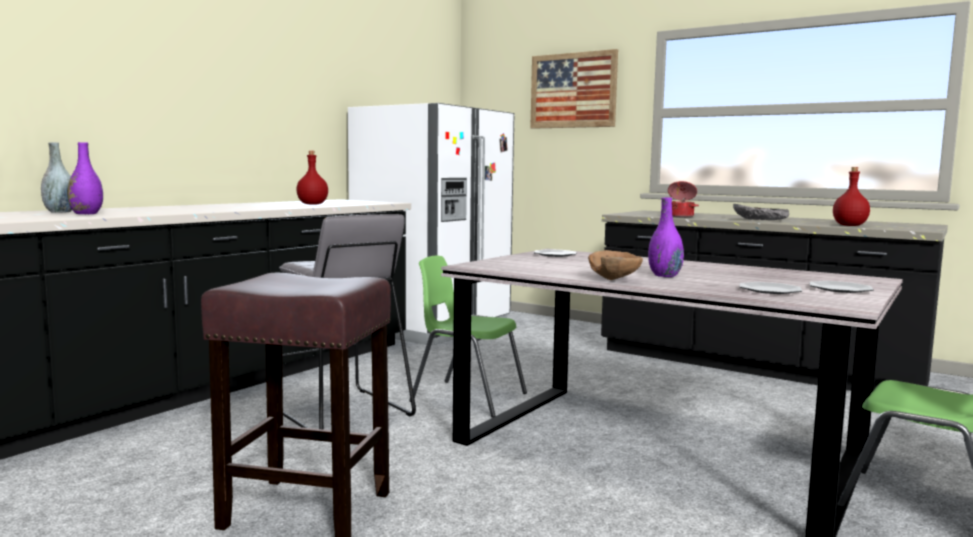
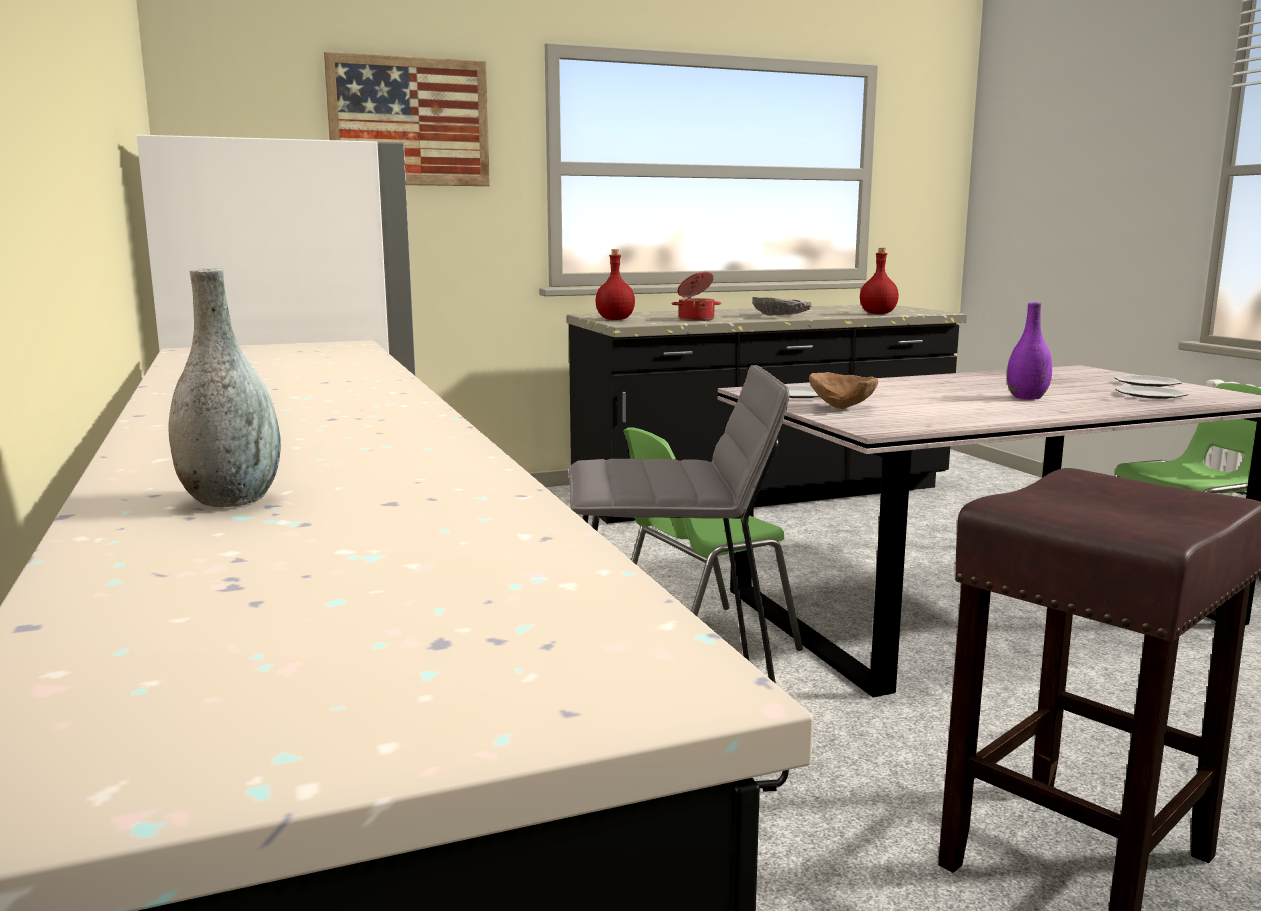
camera: 55 degrees left, 5 degrees up
purple vase [67,142,103,214] -> none
red bottle [296,151,328,205] -> red bottle moved to [595,249,635,320]
brown bowl [588,250,643,280] -> brown bowl moved to [809,372,878,409]

